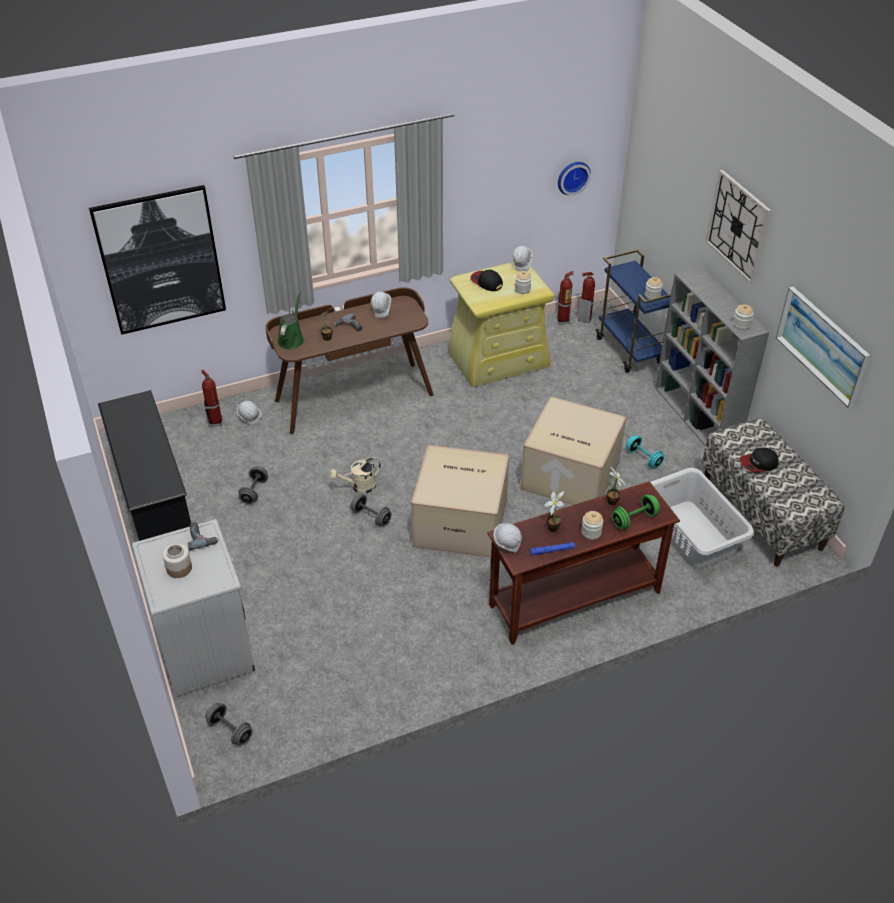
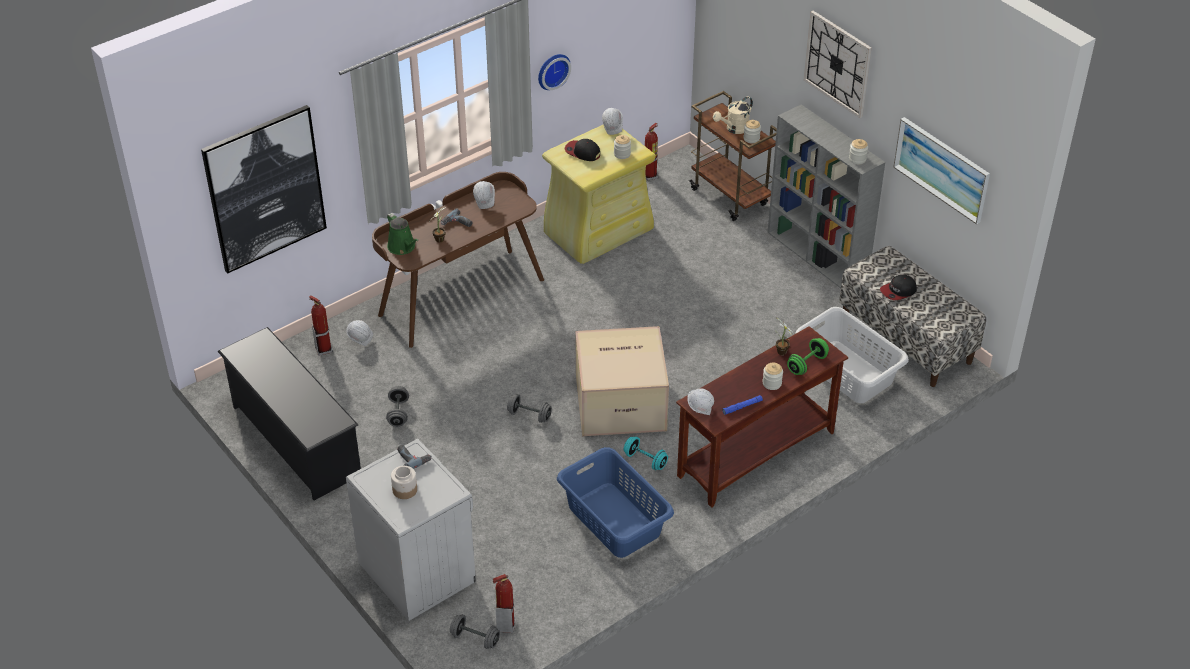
camera: 15 degrees left, 0 degrees up
green watering can [277,292,304,350] -> green watering can turned 150 degrees clockwise [387,213,419,255]
beige watering can [329,457,381,494] -> beige watering can moved to [713,96,753,134]
cardboard box [520,397,626,505] -> none
potted plant [544,491,564,532] -> none
wall clock [558,162,591,195] -> wall clock moved to [538,54,571,90]
fire extinguisher [578,272,595,323] -> fire extinguisher moved to [493,574,516,633]
blue cart [596,249,673,373] -> brown cart [689,91,777,221]
turquoise dumbbell [626,436,664,468] -> turquoise dumbbell moved to [624,437,668,470]
none -> blue laundry basket [557,447,674,558]

